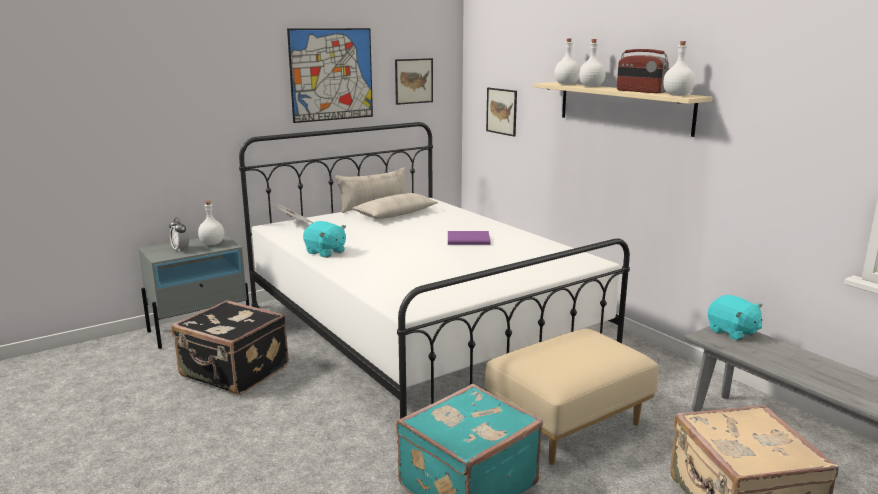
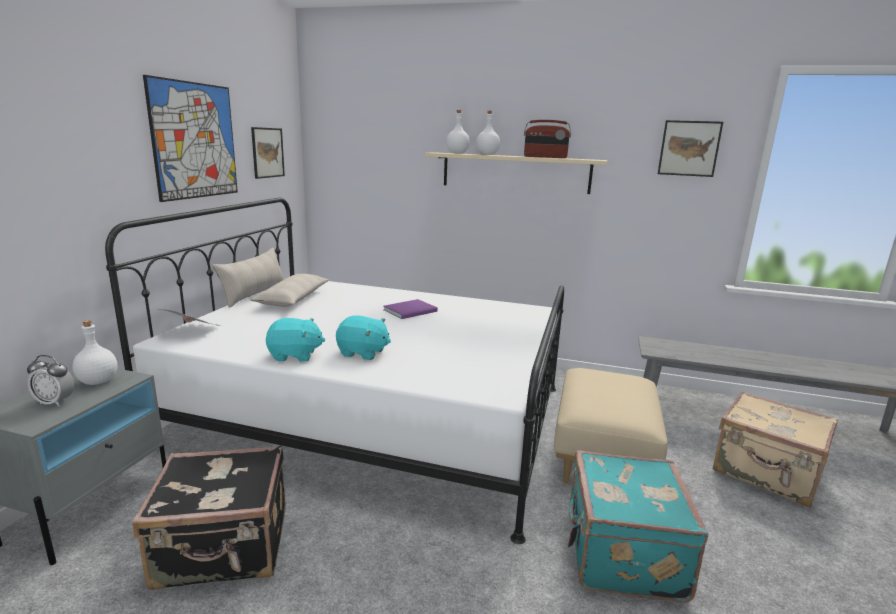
camera: 40 degrees left, 0 degrees up
picture [486,88,517,137] -> picture moved to [658,120,723,177]
white bottle [663,41,695,96] -> none
turquoise plush toy [708,295,762,341] -> turquoise plush toy moved to [336,315,391,360]

